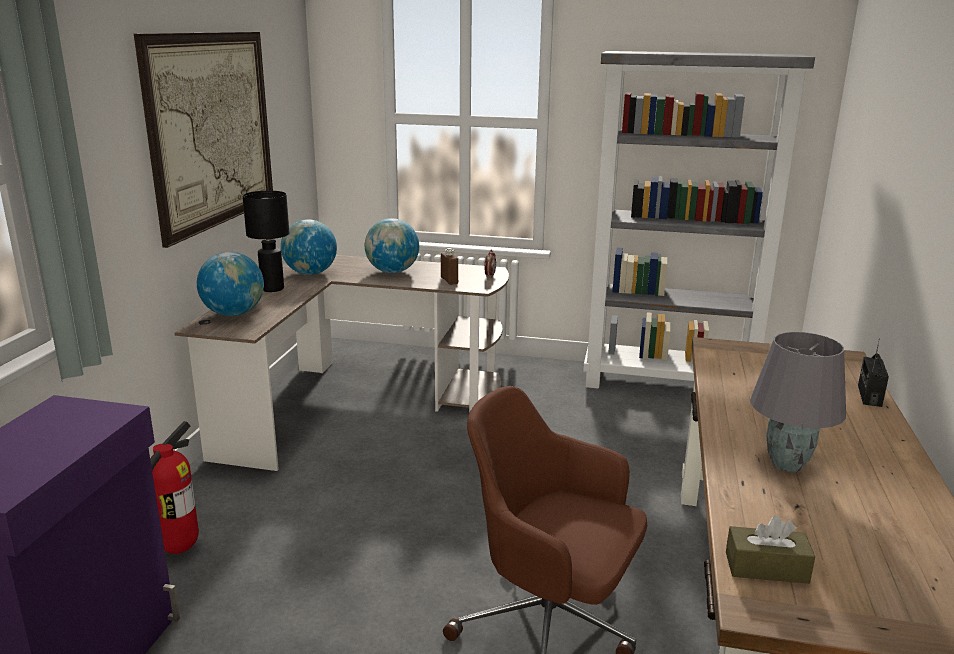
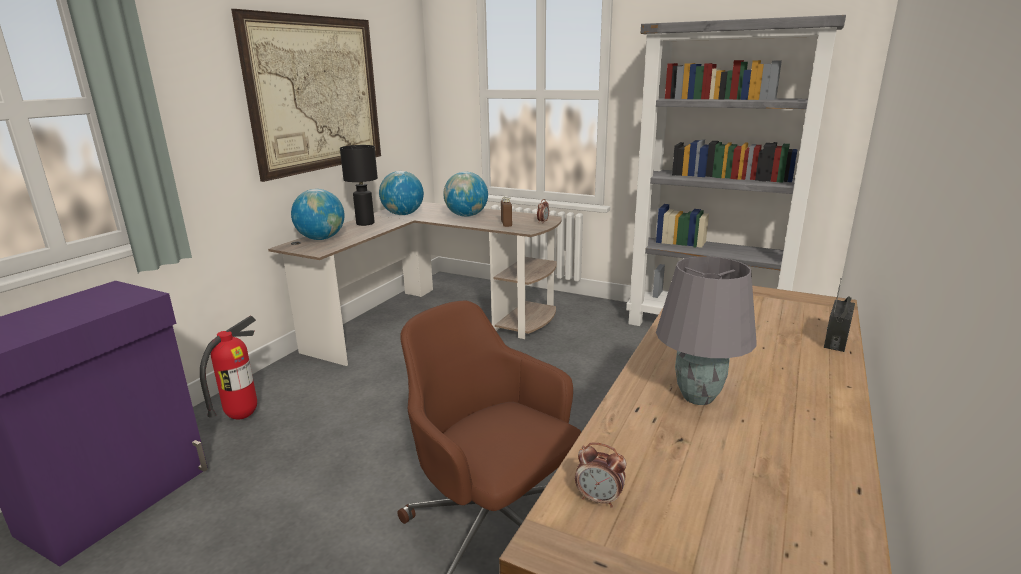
camera: 15 degrees right, 0 degrees up
brown tissue box [726,515,815,584] -> alarm clock [575,443,626,508]

